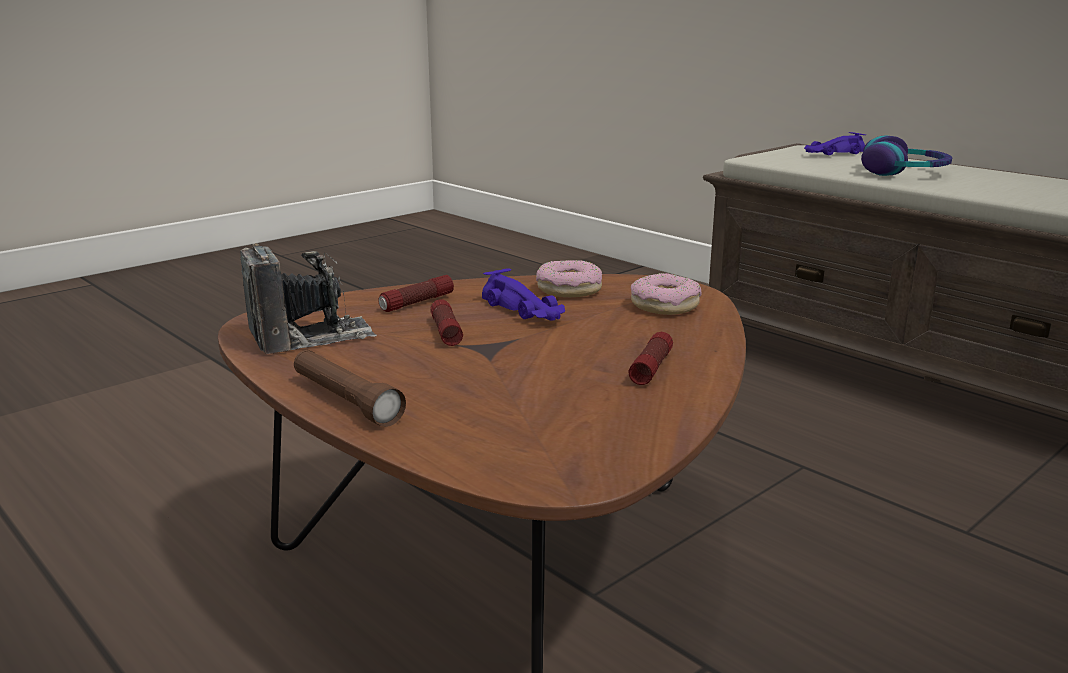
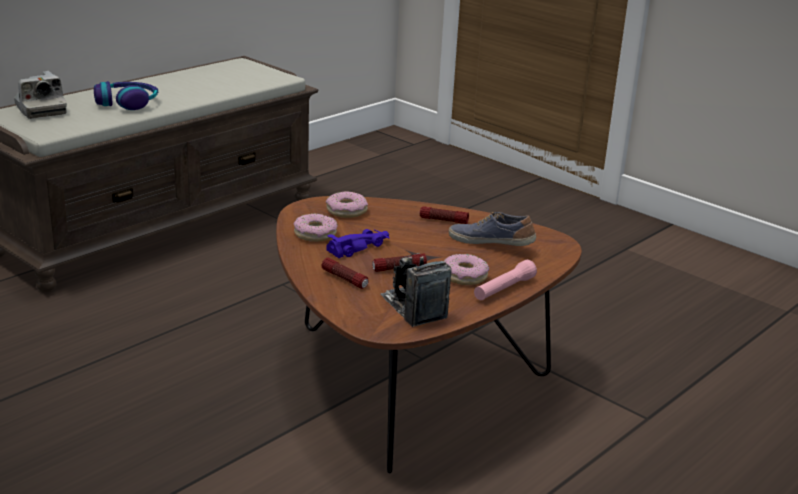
camera: 95 degrees left, 5 degrees up
brown flashlight [294,350,406,427] -> pink flashlight [474,260,537,300]
purple toy car [804,132,866,155] -> camera [14,71,67,119]
none -> donut [444,254,489,285]
none -> shoe [449,212,536,246]

